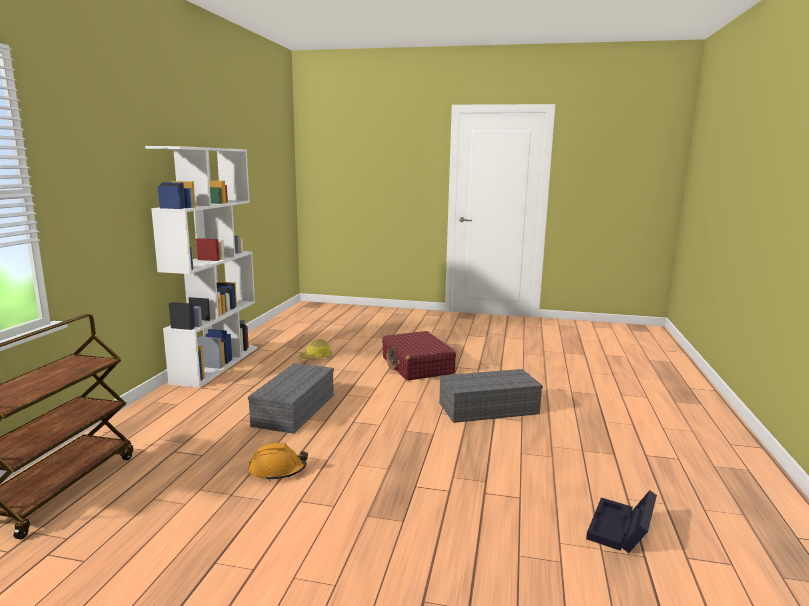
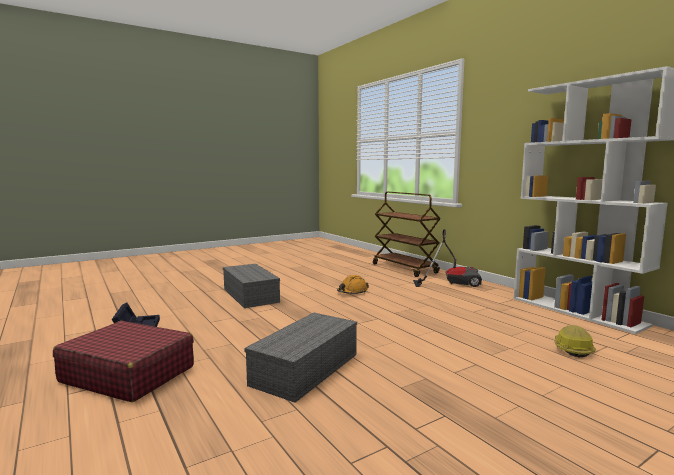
camera: 135 degrees right, 5 degrees down
grey storage box [248,363,334,434] -> grey storage box moved to [223,264,280,308]
red suitcase [382,331,456,381] -> red suitcase moved to [53,321,194,402]
none -> vacuum cleaner [413,229,482,287]

